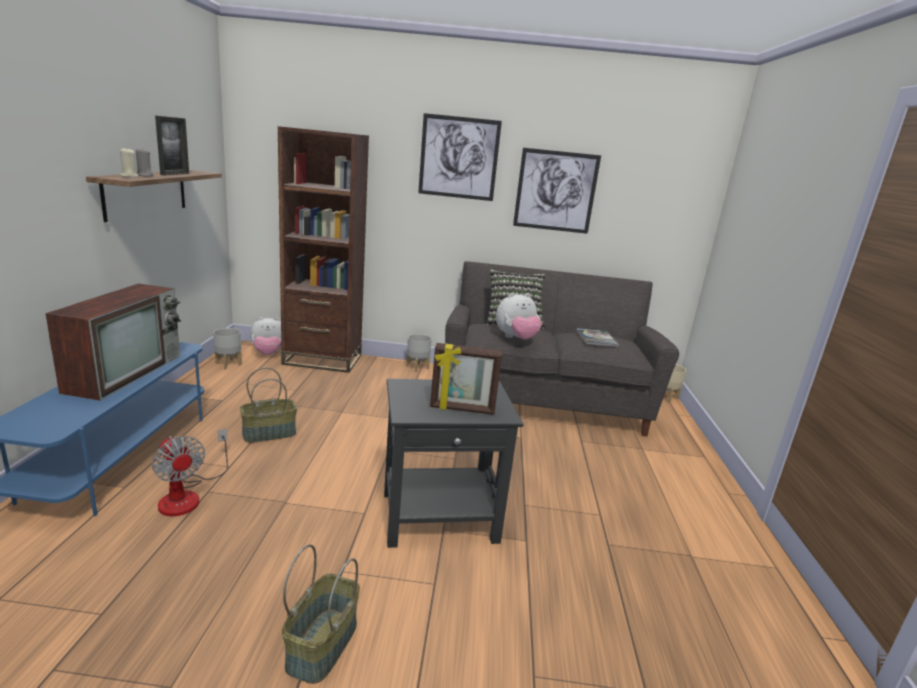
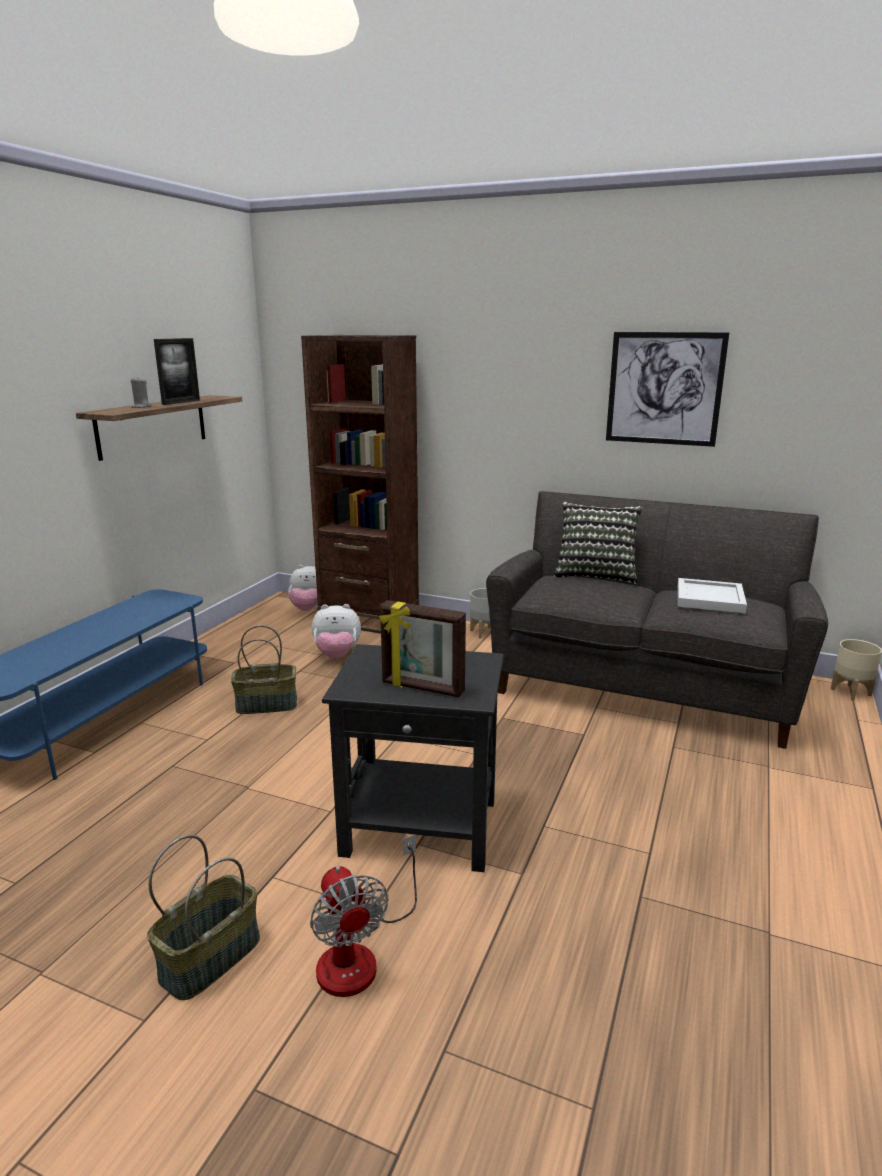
camera: 20 degrees right, 0 degrees up
television [45,284,181,401] -> none
beige candle [119,147,139,177] -> none
fan [152,428,228,516] -> fan moved to [310,834,417,997]
grey planter [213,328,242,369] -> none
picture [418,113,502,201] -> none
plush toy [496,293,542,340] -> plush toy moved to [312,604,361,658]
book [576,328,619,347] -> white tray [678,578,747,613]

